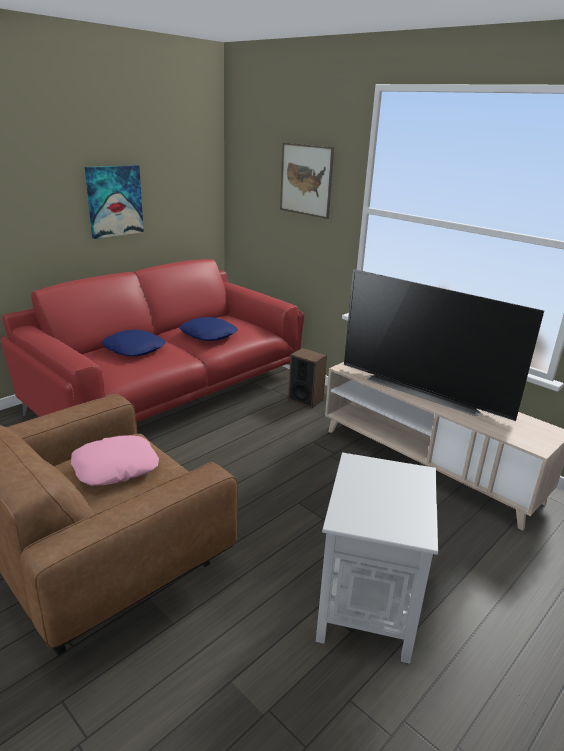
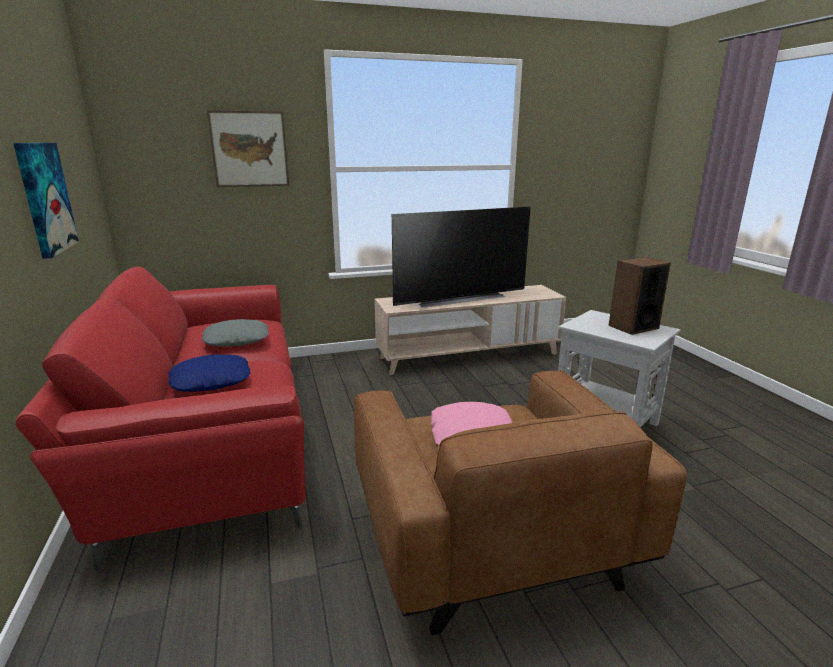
camera: 60 degrees left, 5 degrees down
blue pillow [180,317,238,341] -> grey pillow [202,319,269,347]
speaker [288,348,327,408] -> speaker moved to [608,257,671,335]

